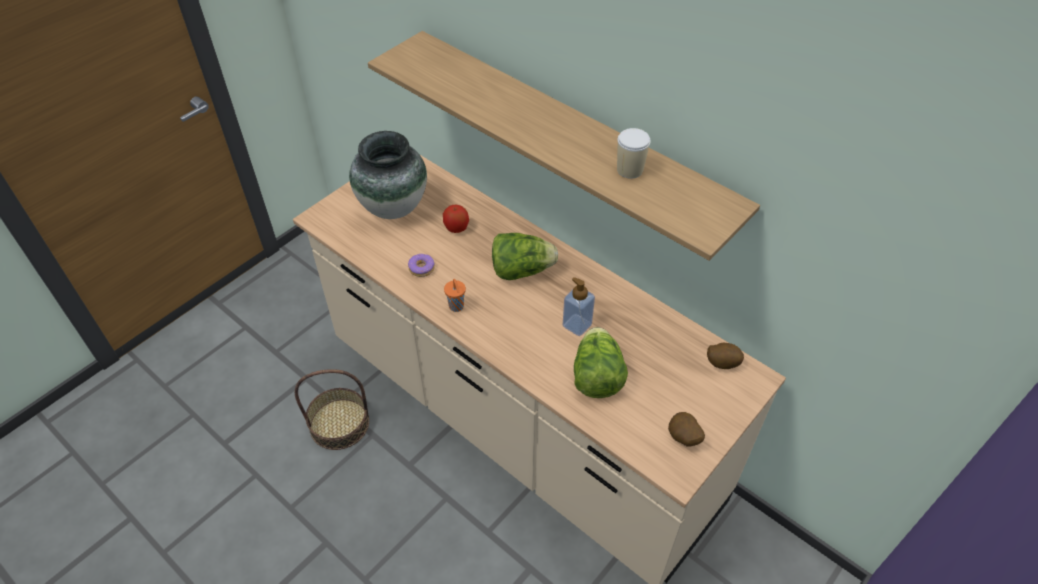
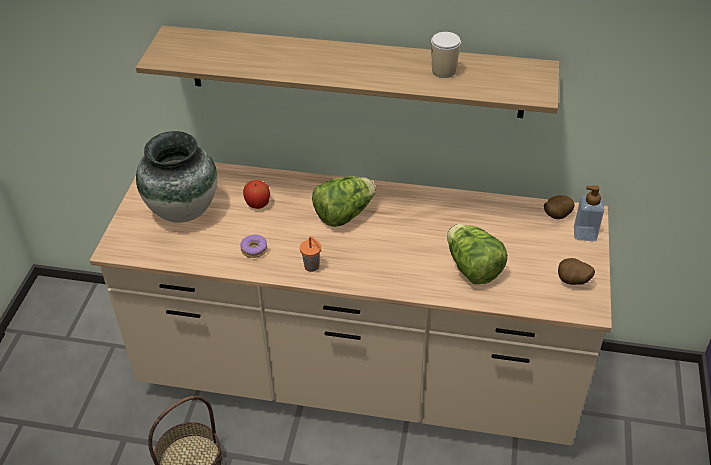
camera: 30 degrees left, 5 degrees down
soap dispenser [563,277,595,336] -> soap dispenser moved to [574,185,604,242]

